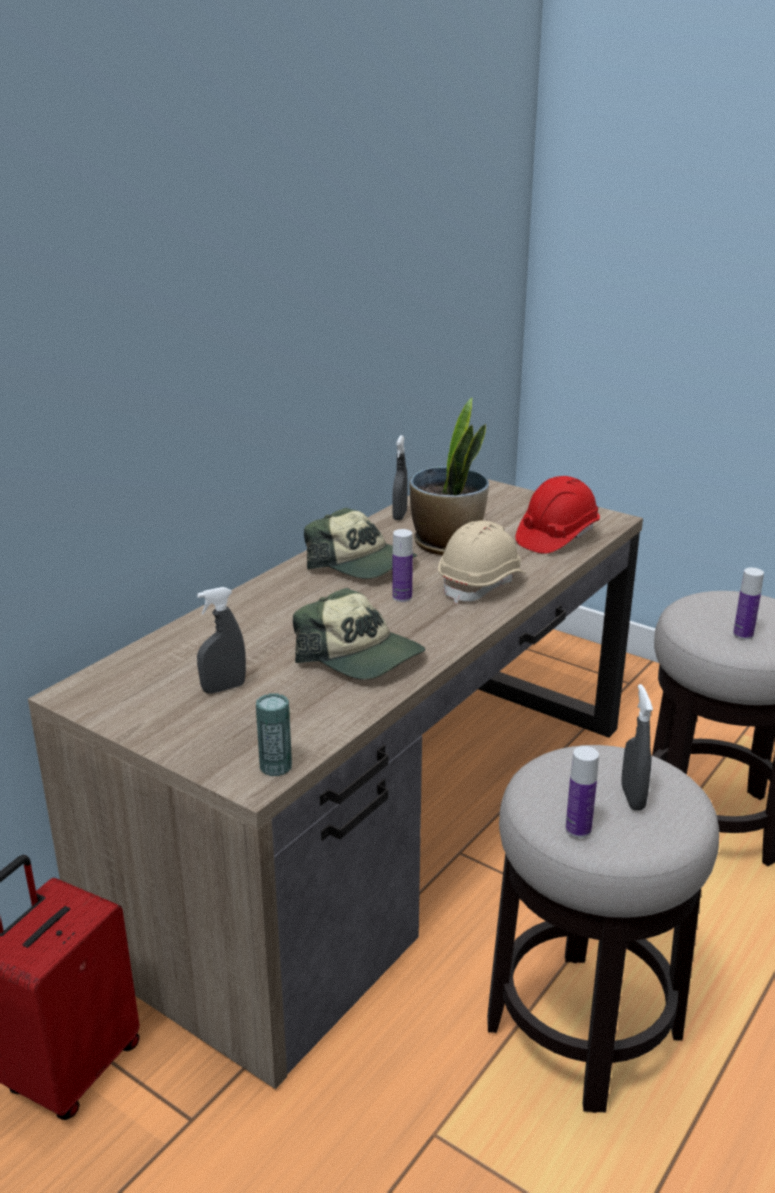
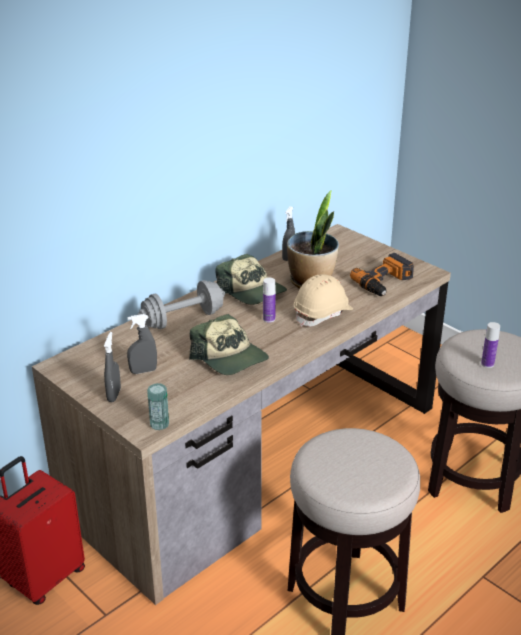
camera: 10 degrees right, 5 degrees up
red hard hat [515,476,600,554] -> power drill [350,253,414,296]
bottle [565,746,599,838] -> none
grey spray bottle [621,684,653,810] -> grey spray bottle moved to [104,332,121,402]
none -> grey dumbbell [138,280,225,329]

